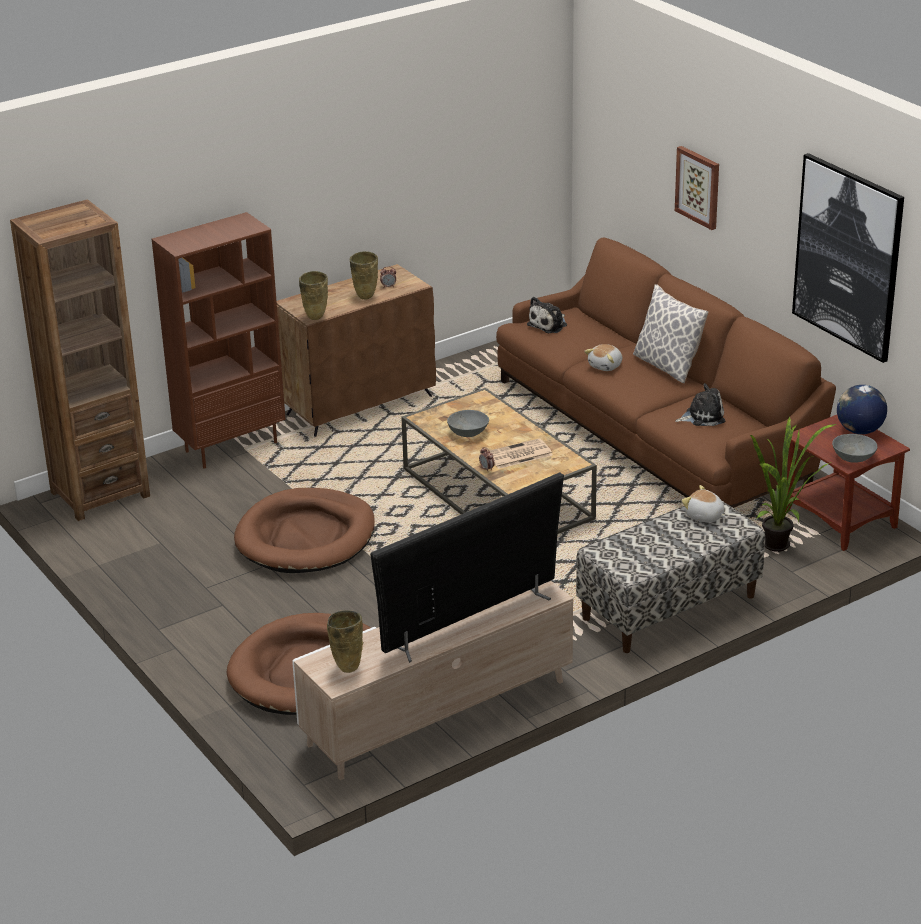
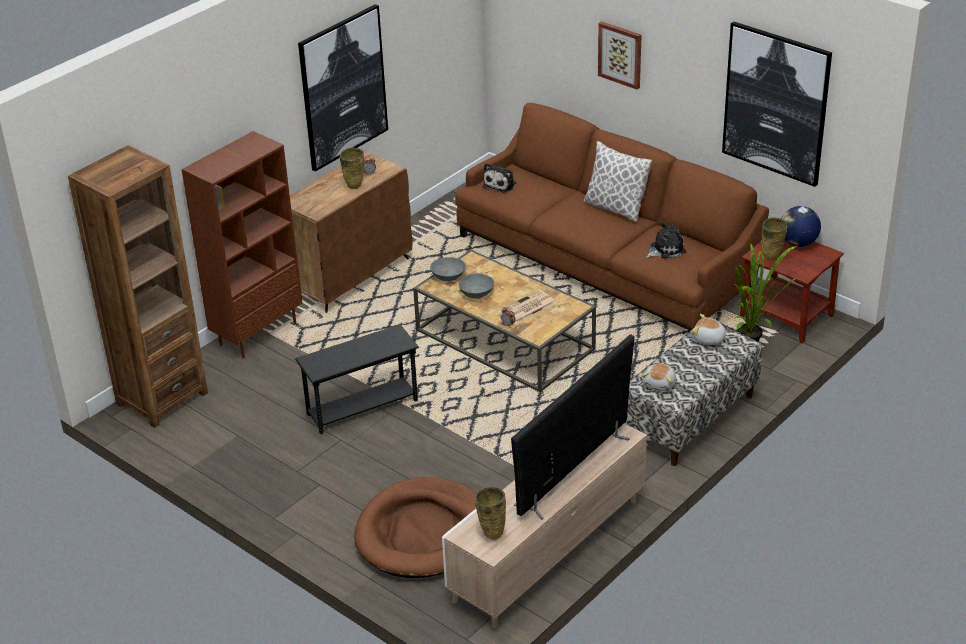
camera: 15 degrees left, 5 degrees up
brown dog bed [234,488,375,573] -> black side table [295,324,419,434]
beige vase [299,271,328,320] -> beige vase moved to [761,218,787,260]
plush toy [584,344,622,371] -> plush toy moved to [641,363,676,391]
grey bowl [832,434,878,463] -> grey bowl moved to [430,257,466,281]
none -> picture [298,4,388,172]

